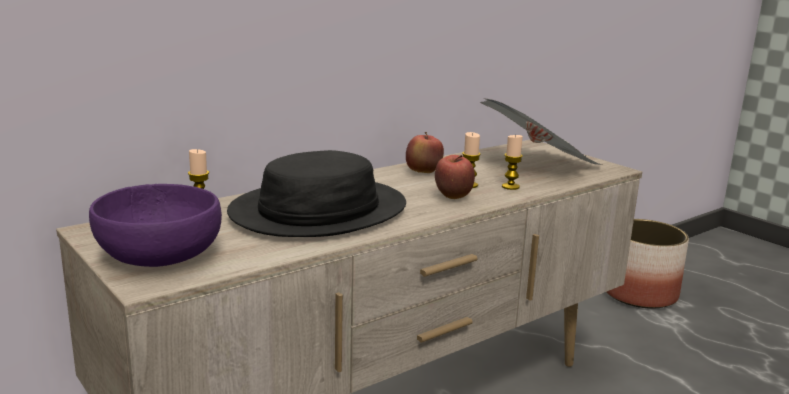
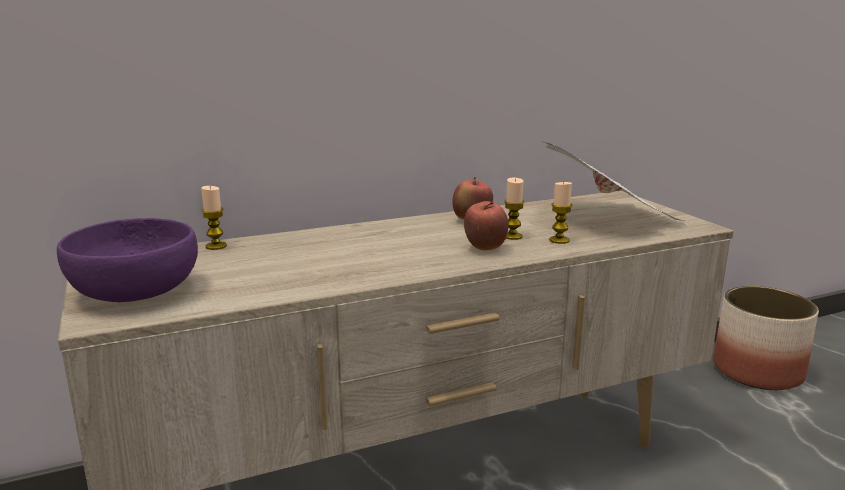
camera: 15 degrees right, 0 degrees up
black hat [227,150,406,237] -> none

